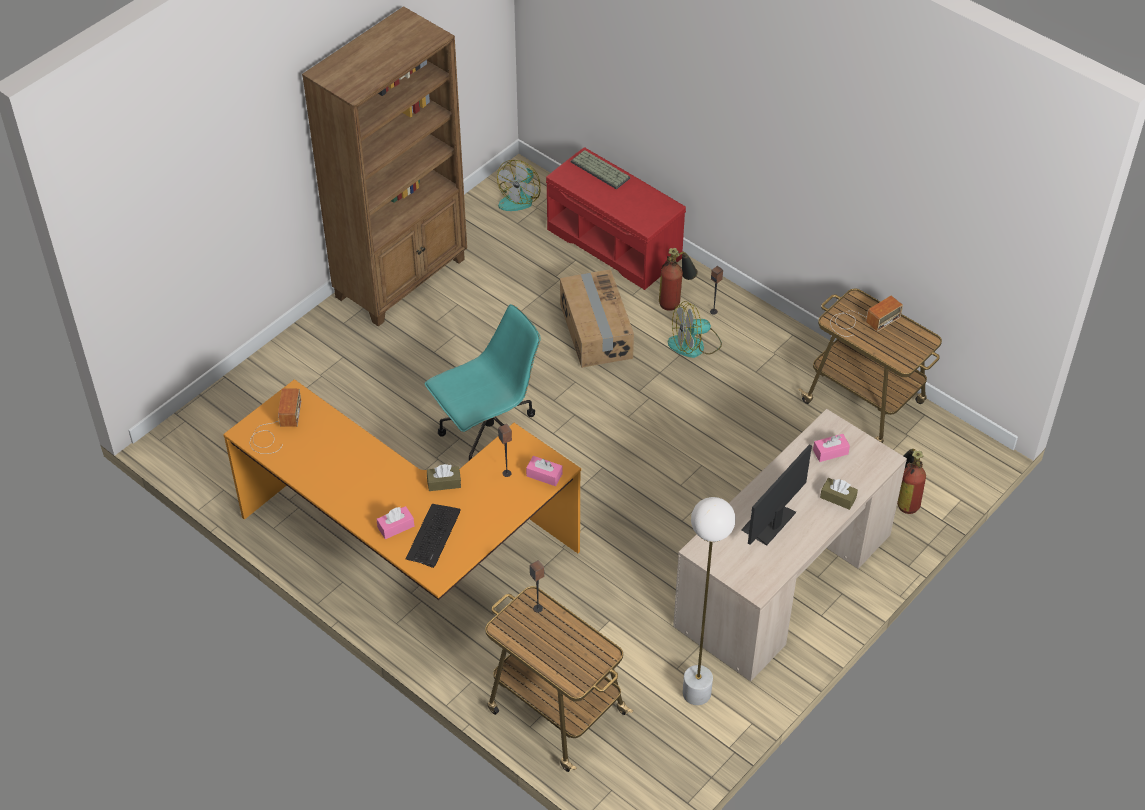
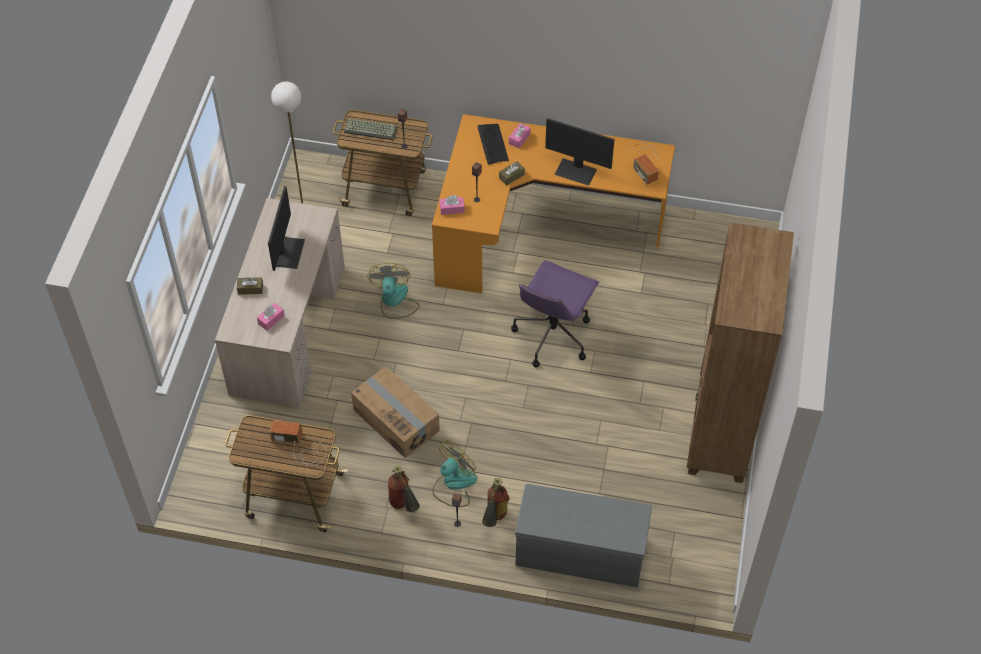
camera: 150 degrees right, 5 degrees up
turquoise office chair [425,304,541,460] -> purple office chair [511,260,599,367]
fan [497,160,540,211] -> fan moved to [367,263,420,319]
red bench [546,147,686,290] -> grey bench [515,484,652,587]
cardboard box [560,269,634,368] -> cardboard box moved to [351,366,440,458]
keyboard [571,150,630,189] -> keyboard moved to [344,118,397,140]
radio [830,296,903,337] -> radio turned 75 degrees clockwise [270,420,326,466]
fire extinguisher [897,449,926,514] -> fire extinguisher moved to [388,465,420,512]
none -> monitor [545,118,614,186]

